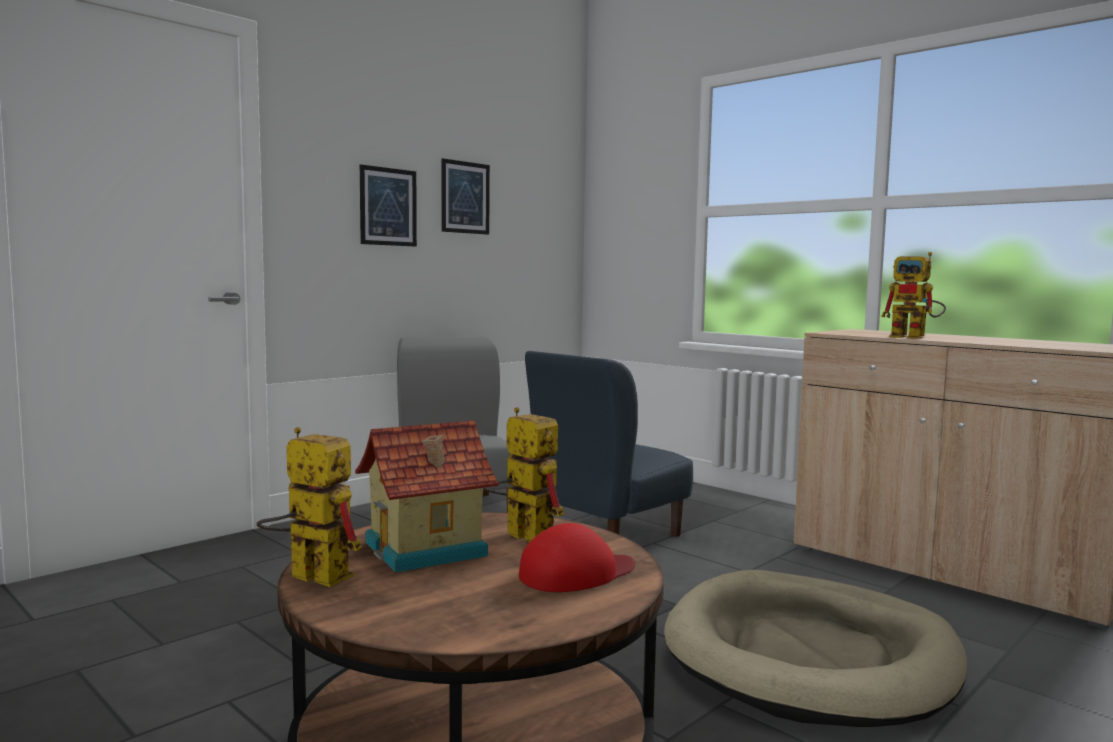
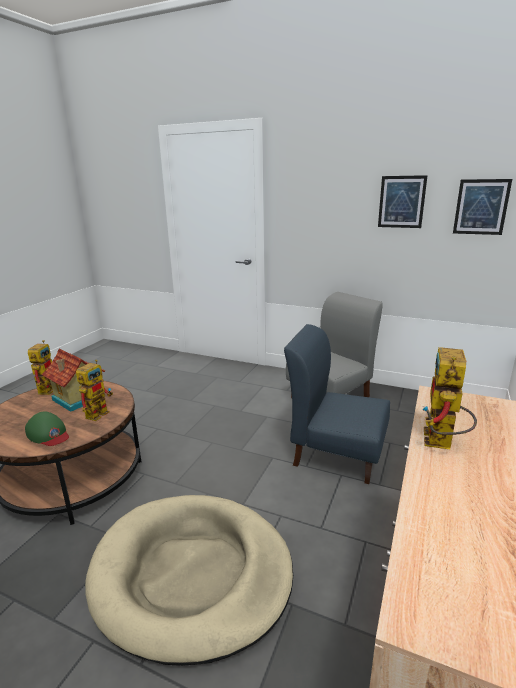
camera: 70 degrees right, 15 degrees up
picture [360,164,417,247] -> picture moved to [453,179,512,235]
red cap [519,523,635,592] -> green cap [25,412,69,446]

